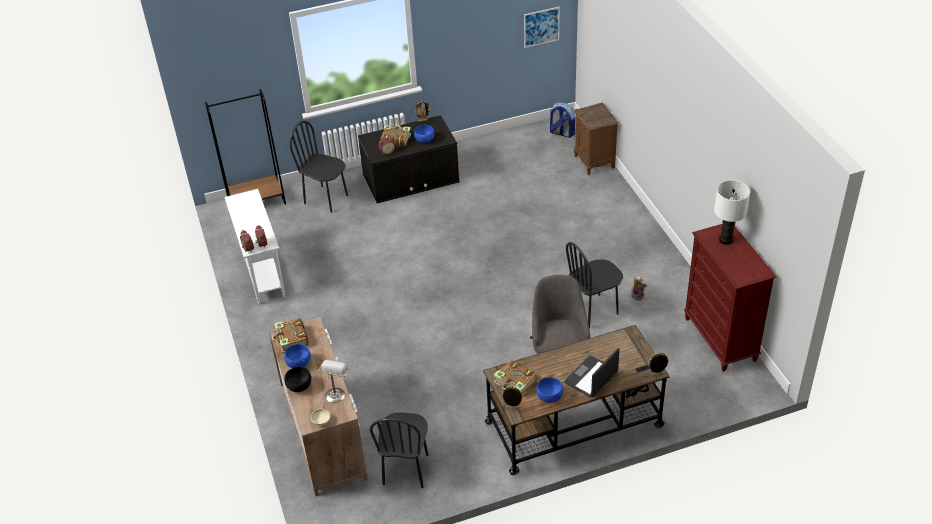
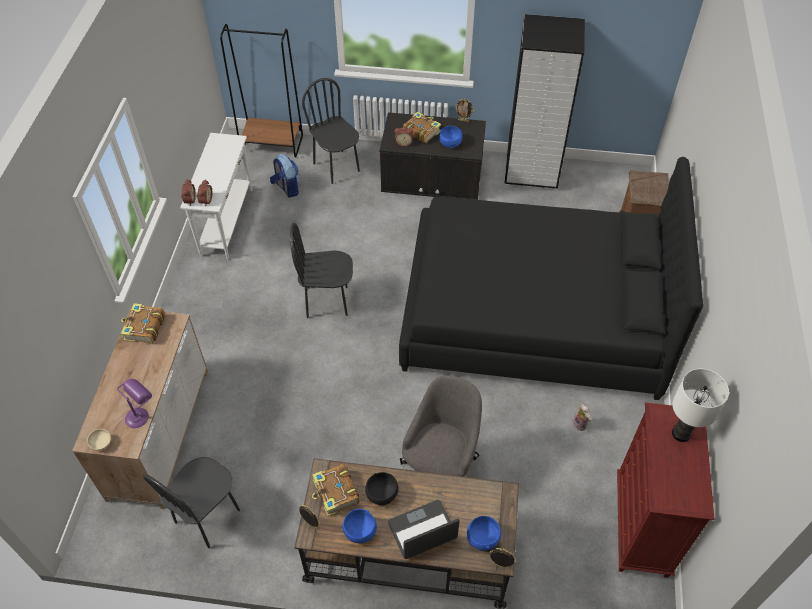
camera: 25 degrees right, 10 degrees up
blue bowl [284,344,311,368] -> blue bowl moved to [467,516,501,550]
black bowl [284,366,311,392] -> black bowl moved to [365,472,398,505]
white table lamp [318,360,349,403] -> purple table lamp [117,379,152,428]
picture [524,7,560,48] -> none
backpack [550,102,575,138] -> backpack moved to [270,154,300,198]
black chair [566,242,623,329] -> black chair moved to [290,222,353,318]
none -> black bed [399,157,703,400]
none -> wardrobe [504,14,585,190]

